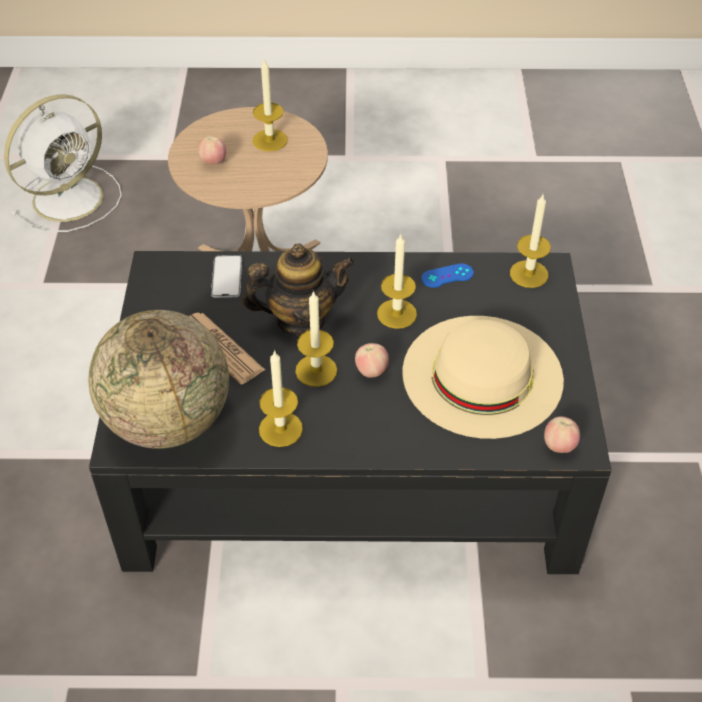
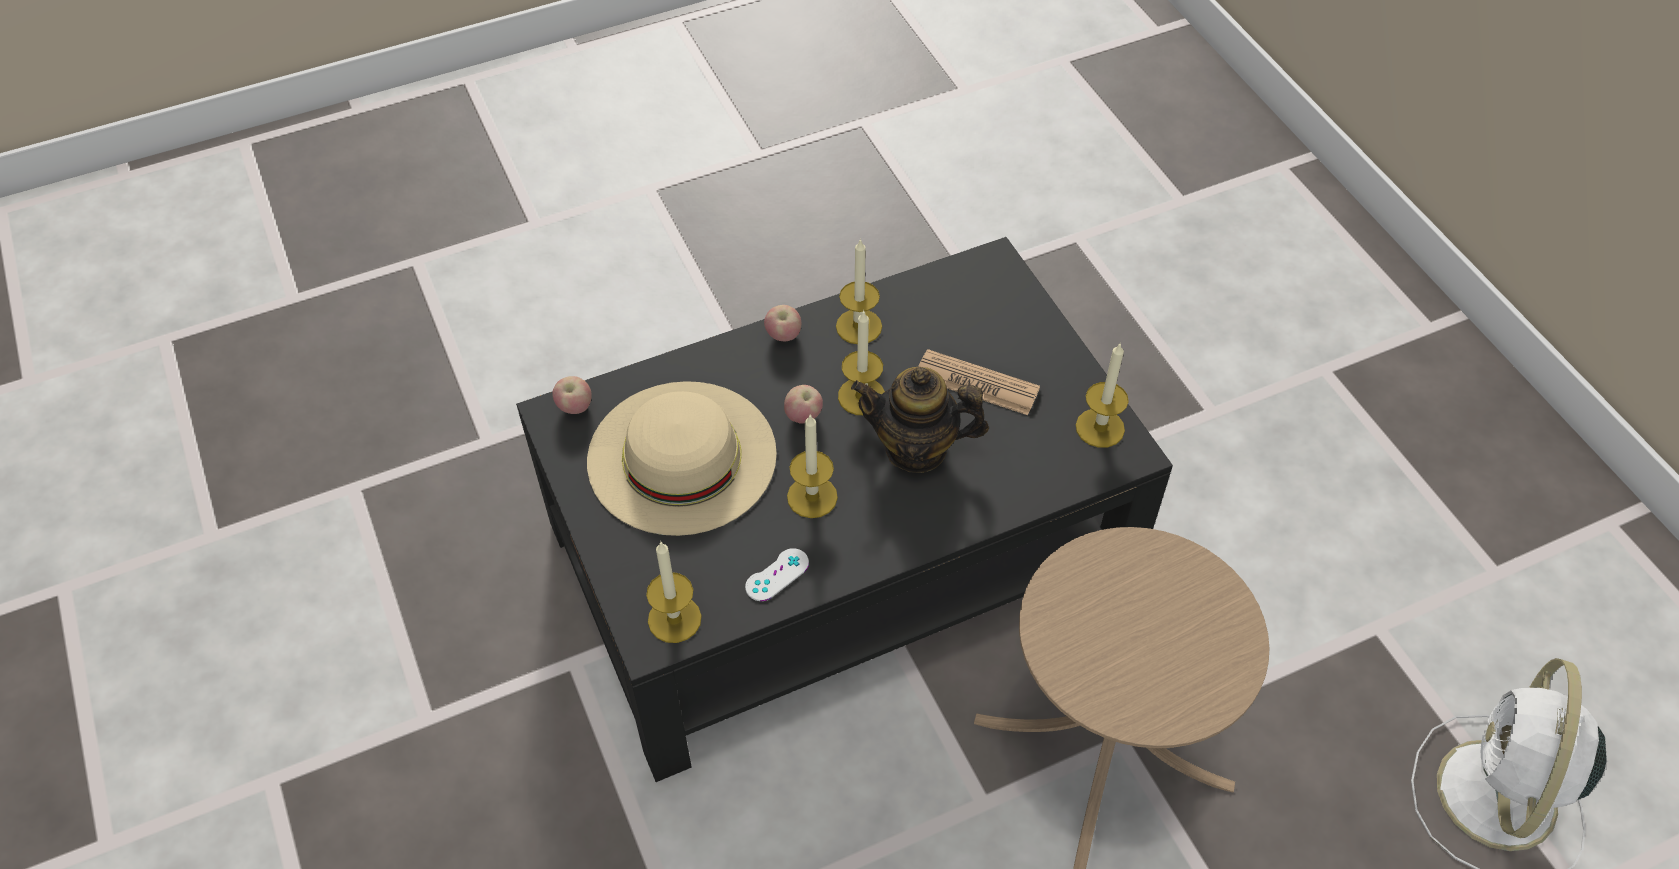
camera: 155 degrees right, 5 degrees up
globe [89,310,229,449] -> none
apple [198,136,226,165] -> apple moved to [764,305,801,342]
phone [211,255,242,298] -> none
teapot [243,244,355,337] -> teapot turned 45 degrees clockwise [851,367,989,473]
candle [253,58,288,151] -> candle moved to [1076,342,1129,448]
blue game controller [421,263,474,288] -> white game controller [745,548,809,601]

